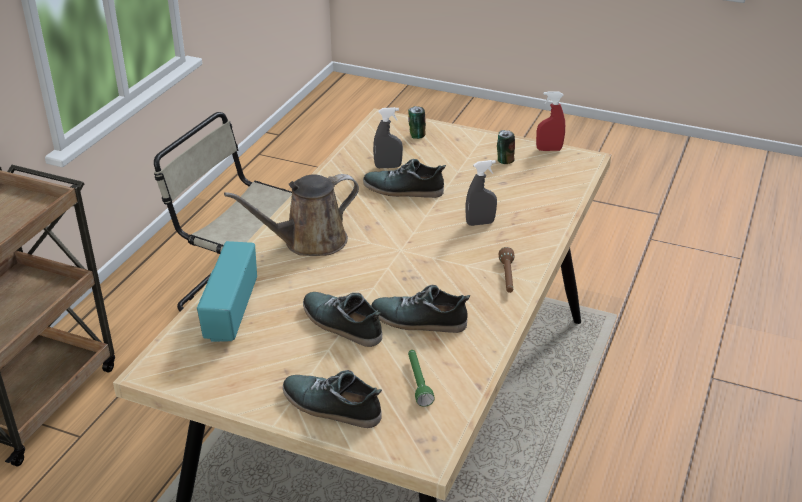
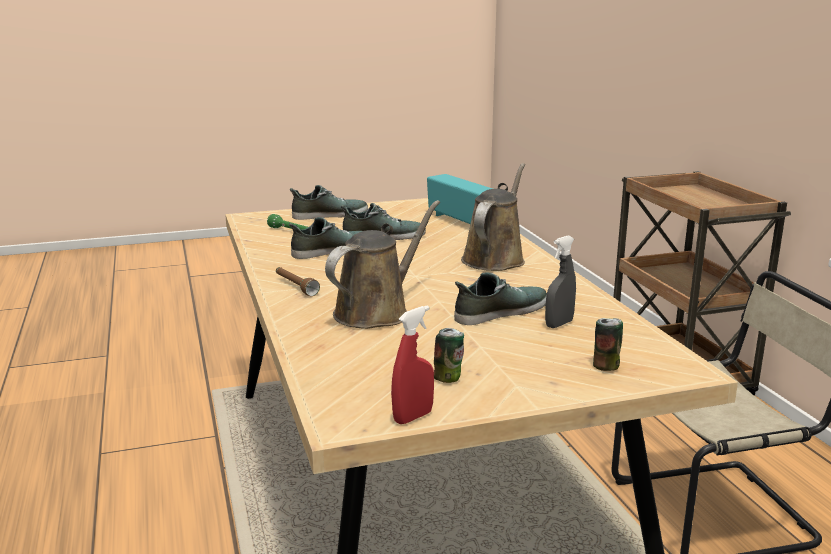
camera: 140 degrees right, 15 degrees down
grey spray bottle [465,160,497,226] -> brown watering can [325,200,440,329]

